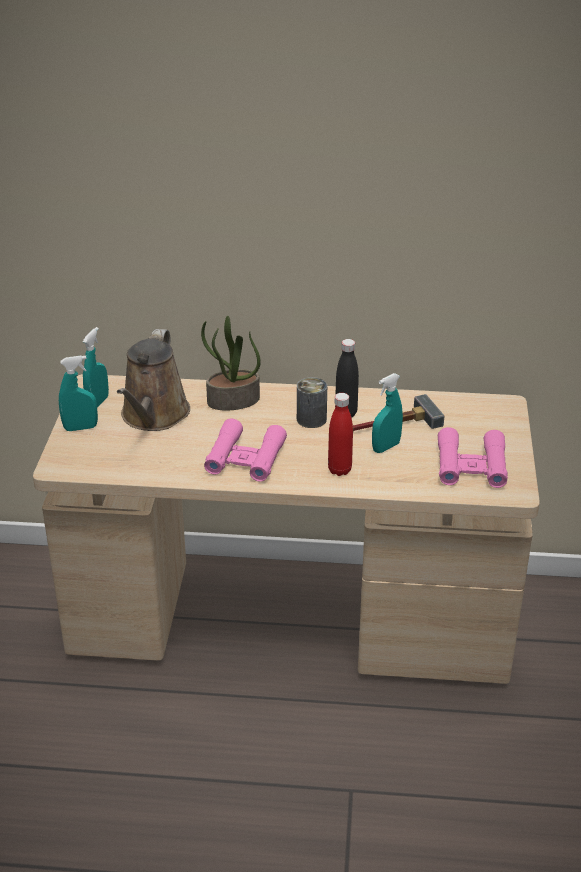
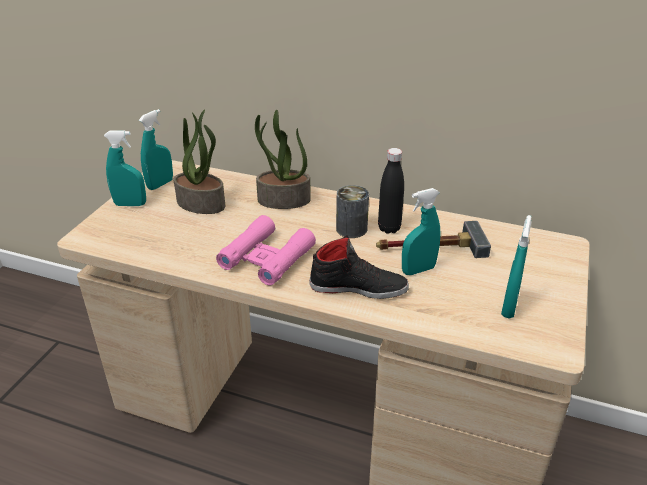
camera: 15 degrees right, 0 degrees up
brown watering can [117,329,190,431] -> potted plant [174,109,225,214]
red bottle [328,393,353,476] -> black shoe [309,235,409,299]
pink binoculars [438,427,508,488] -> turquoise spray bottle [501,215,531,319]

